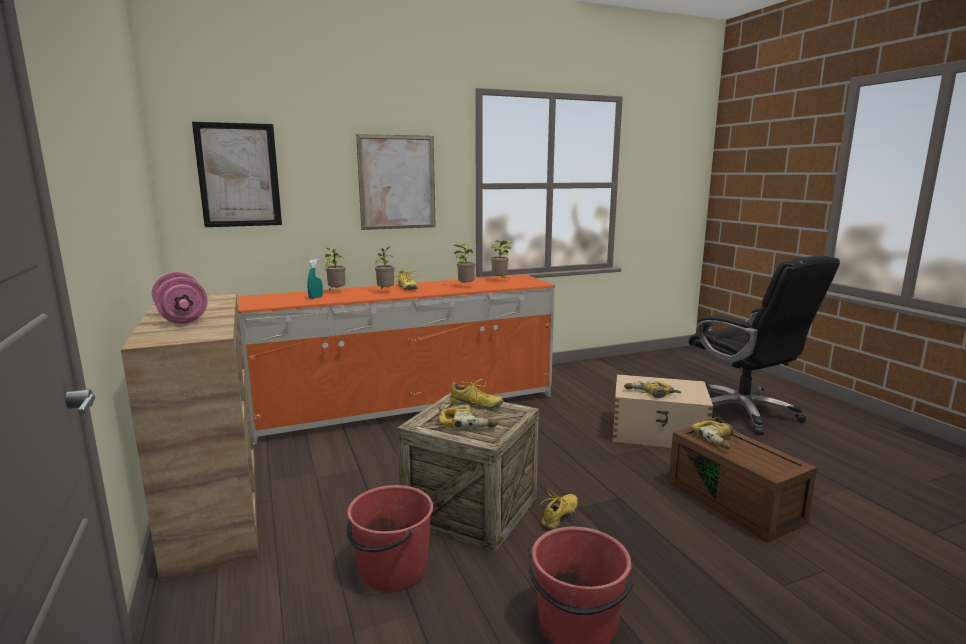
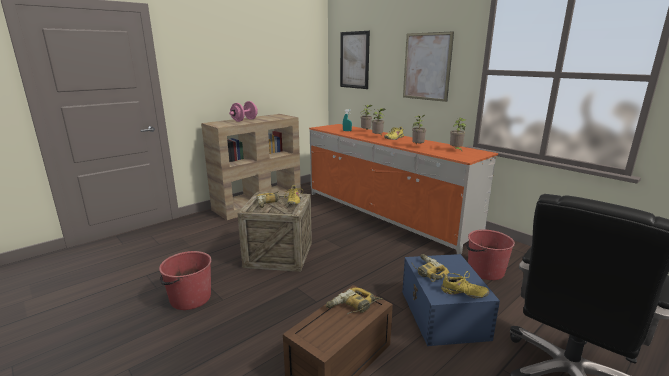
camera: 70 degrees right, 5 degrees up
red bucket [347,485,433,591] -> red bucket moved to [466,229,515,280]
yellow shoe [541,489,578,529] -> yellow shoe moved to [441,271,489,298]
beige storage box [613,374,713,448] -> blue storage box [402,254,500,346]

